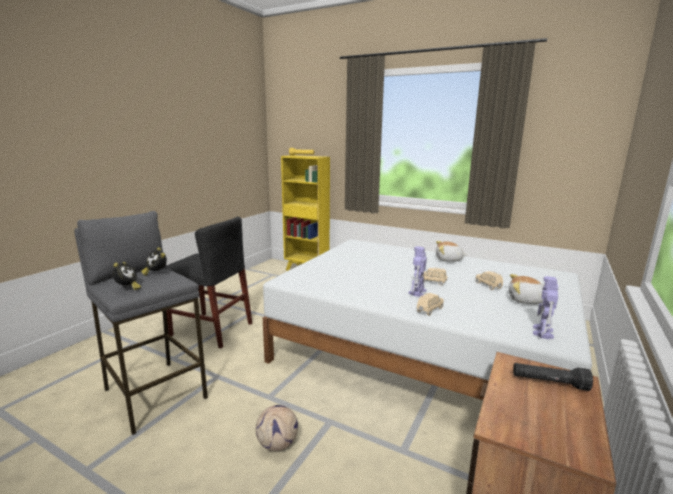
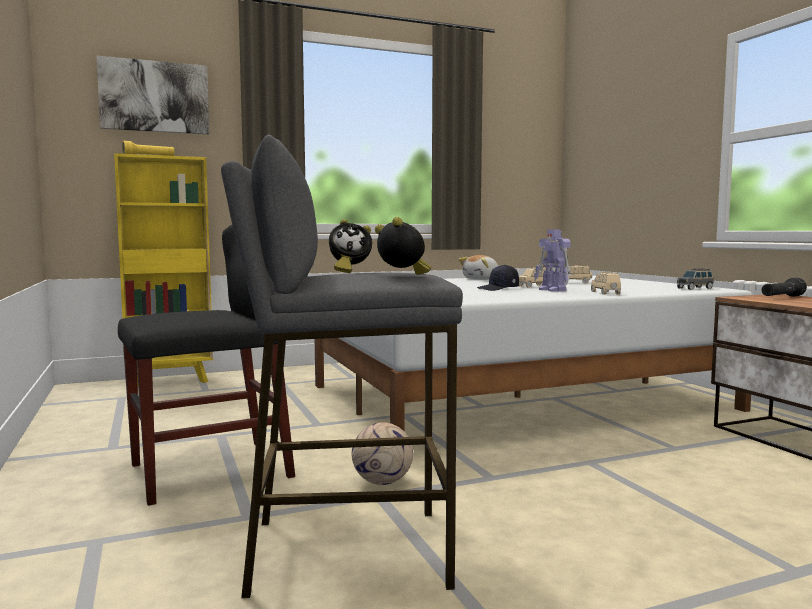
camera: 50 degrees left, 10 degrees down
football [256,405,298,451] -> football moved to [352,422,413,485]
plush toy [509,274,544,304] -> none
toy robot [533,276,558,339] -> grey toy car [677,269,714,290]
none -> picture [96,56,209,135]
none -> black cap [477,265,519,291]

